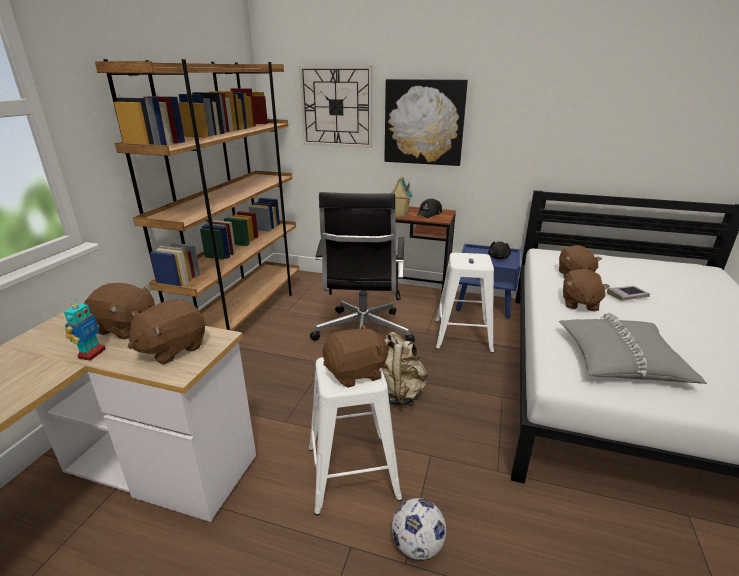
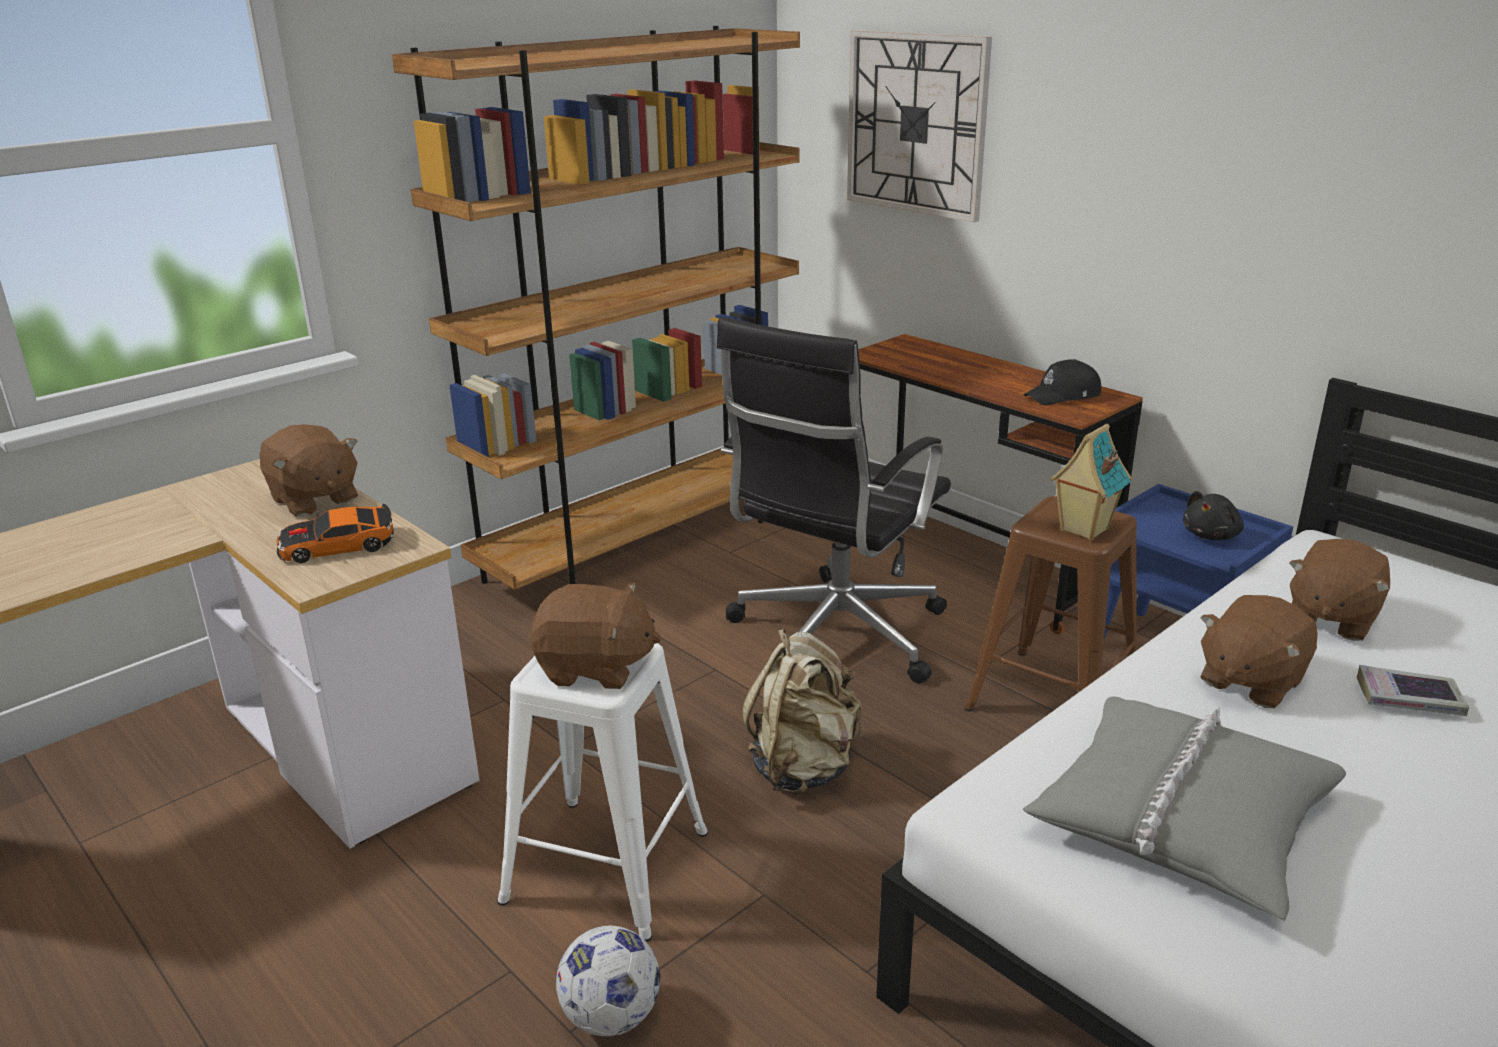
camera: 30 degrees right, 0 degrees up
toy robot [64,299,106,361] -> none
brown plush toy [128,299,205,364] -> toy car [276,504,394,563]
picture [385,79,468,166] -> none
toy house [391,175,412,217] -> toy house moved to [1050,424,1131,541]
white stool [435,253,494,353] -> brown stool [964,496,1137,711]

